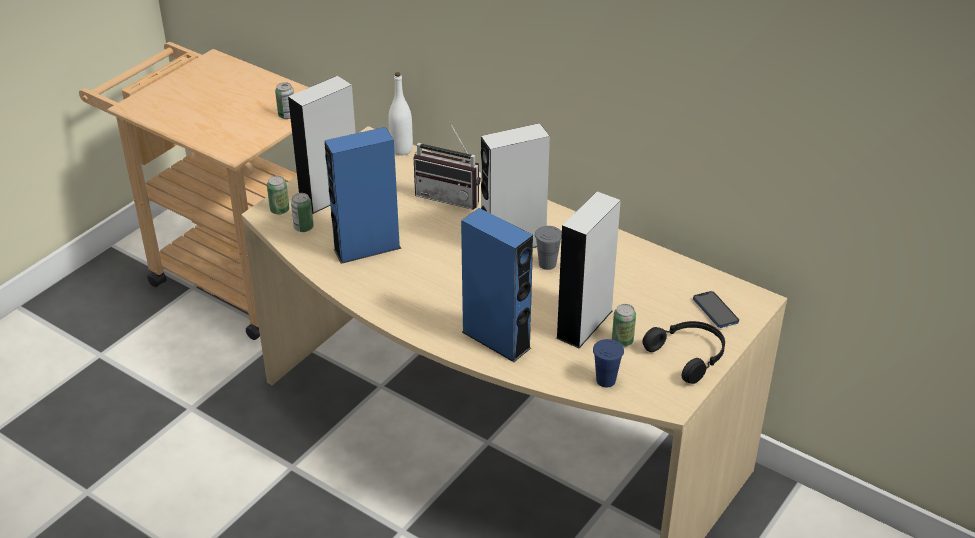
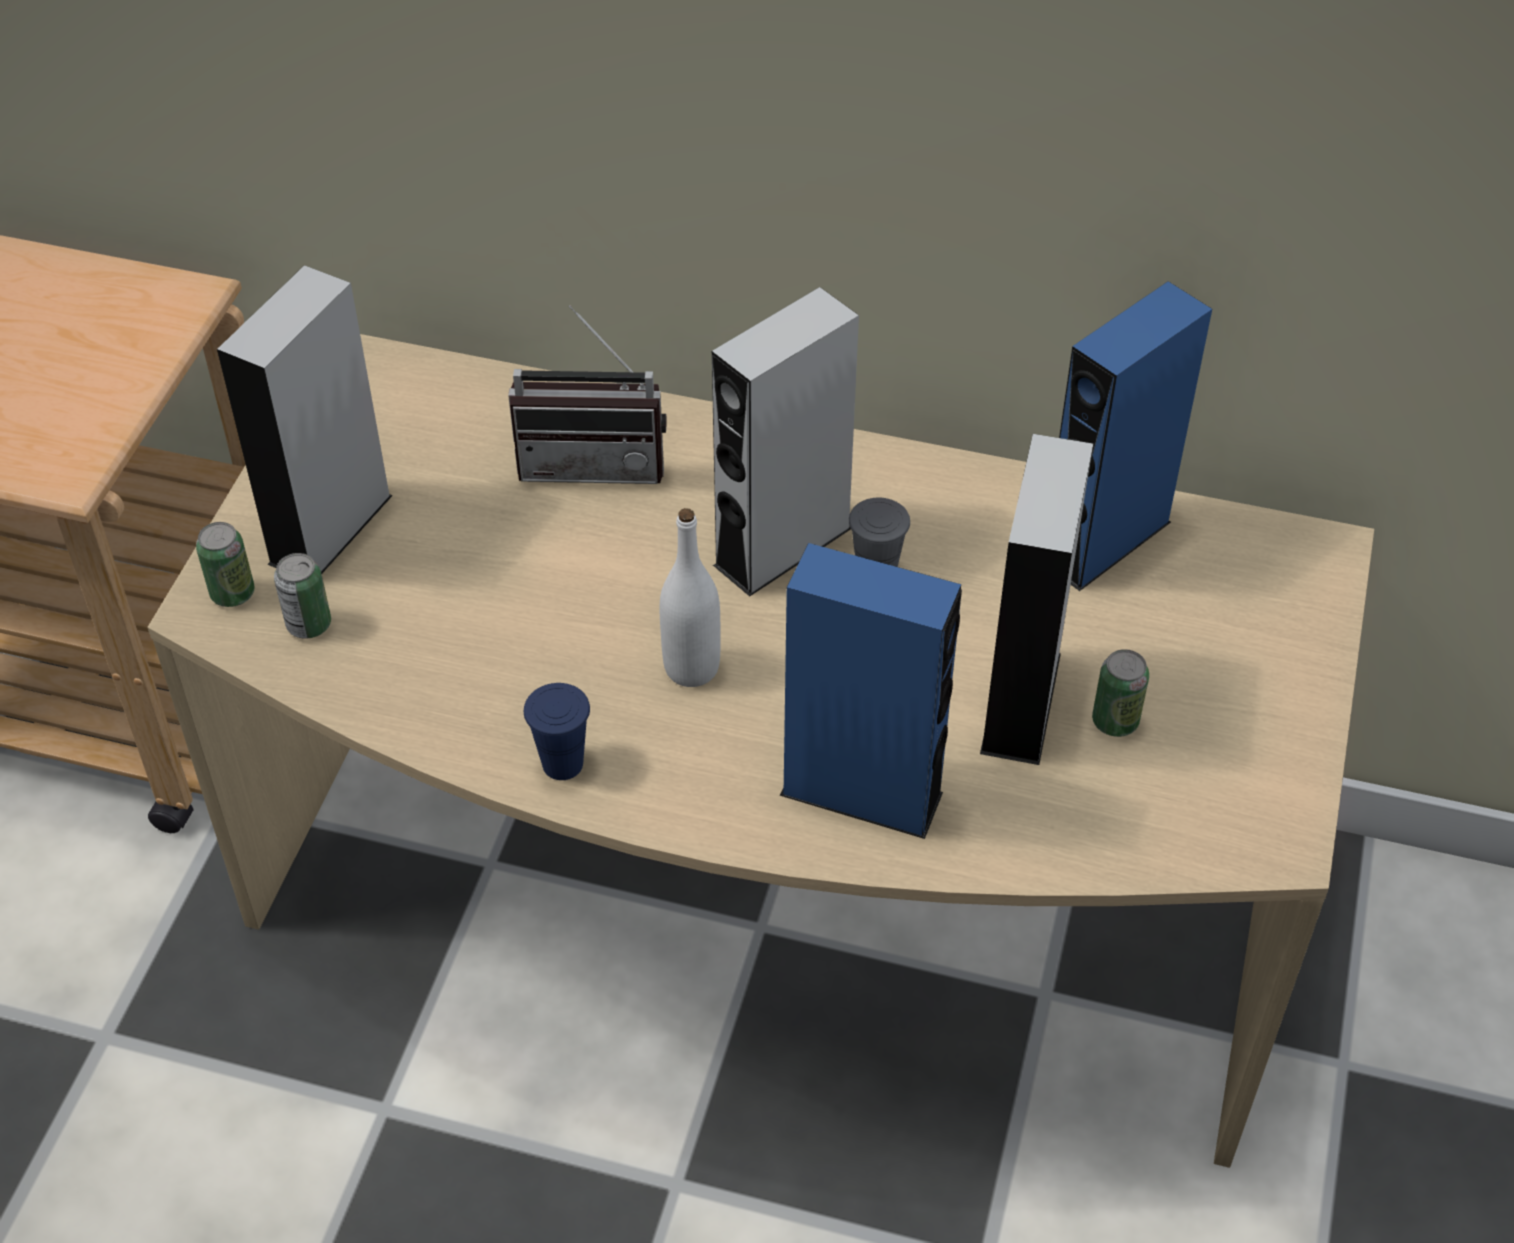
camera: 20 degrees left, 10 degrees up
can [275,82,294,119] -> none
blue speaker [324,127,401,264] -> blue speaker moved to [1059,281,1212,591]
white bottle [388,72,413,156] -> white bottle moved to [660,508,721,687]
blue cup [593,339,624,387] -> blue cup moved to [524,683,590,780]
black headphones [643,321,725,384] -> none
phone [693,291,739,328] -> none

